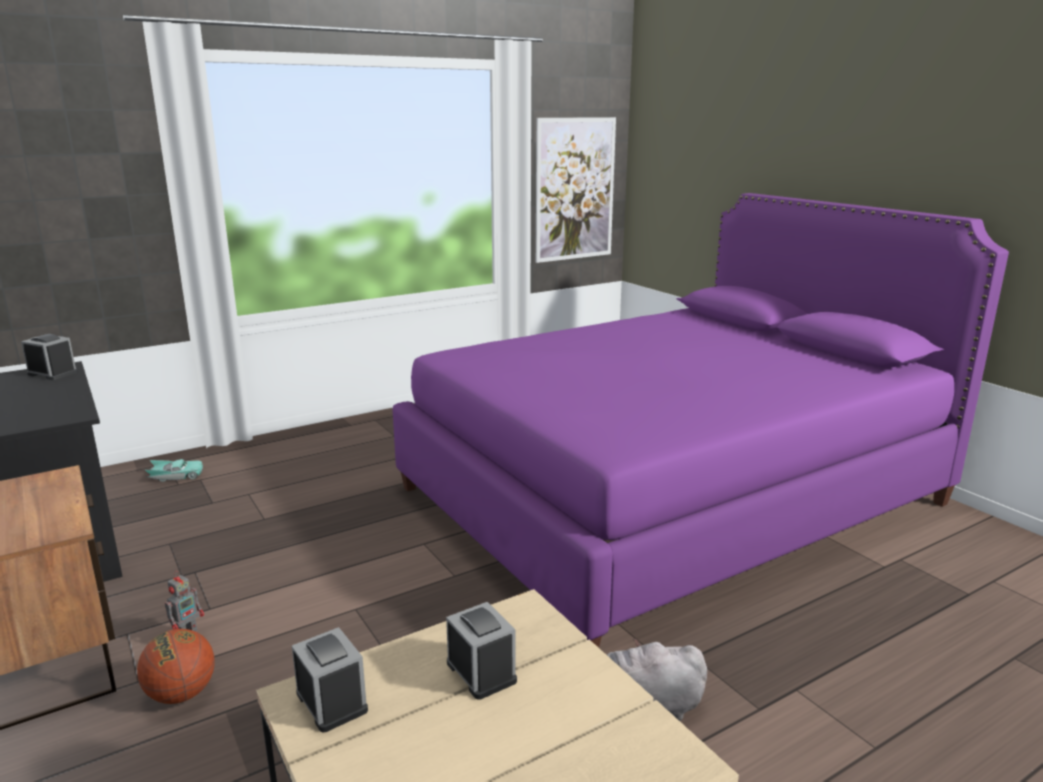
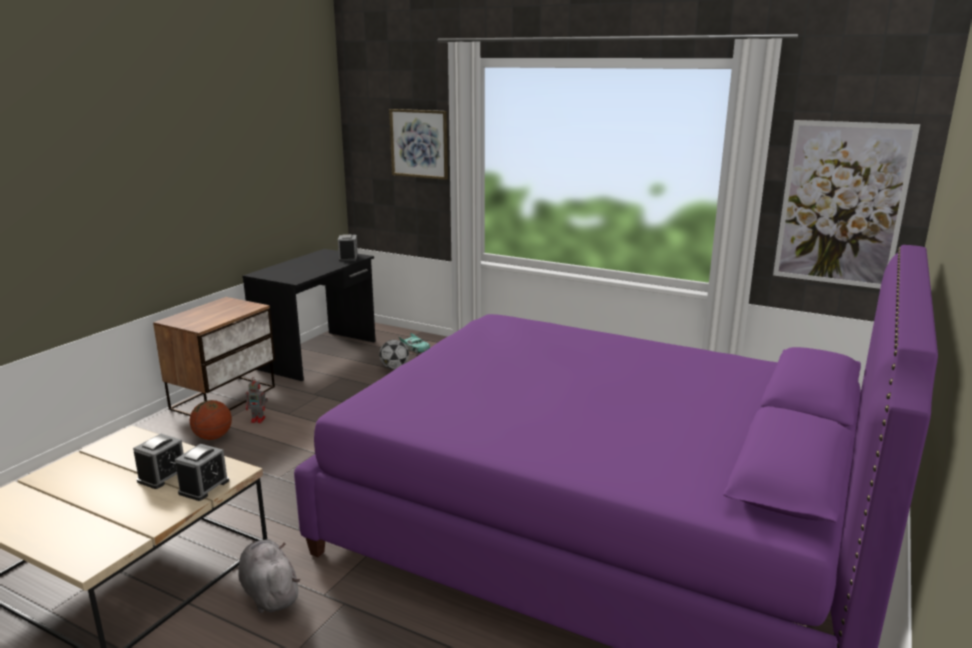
camera: 60 degrees right, 0 degrees up
alarm clock [292,627,368,732] -> alarm clock moved to [175,444,229,501]
none -> football [379,340,409,369]
none -> picture [389,109,448,180]

